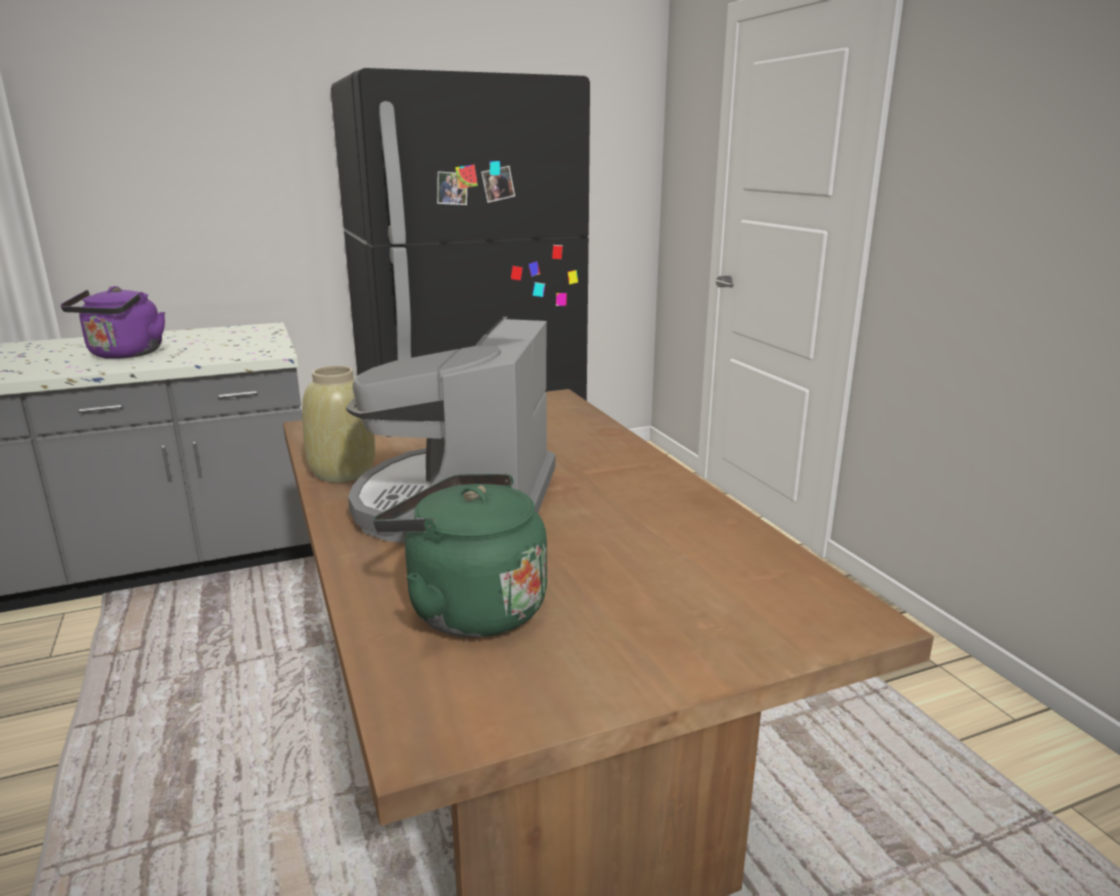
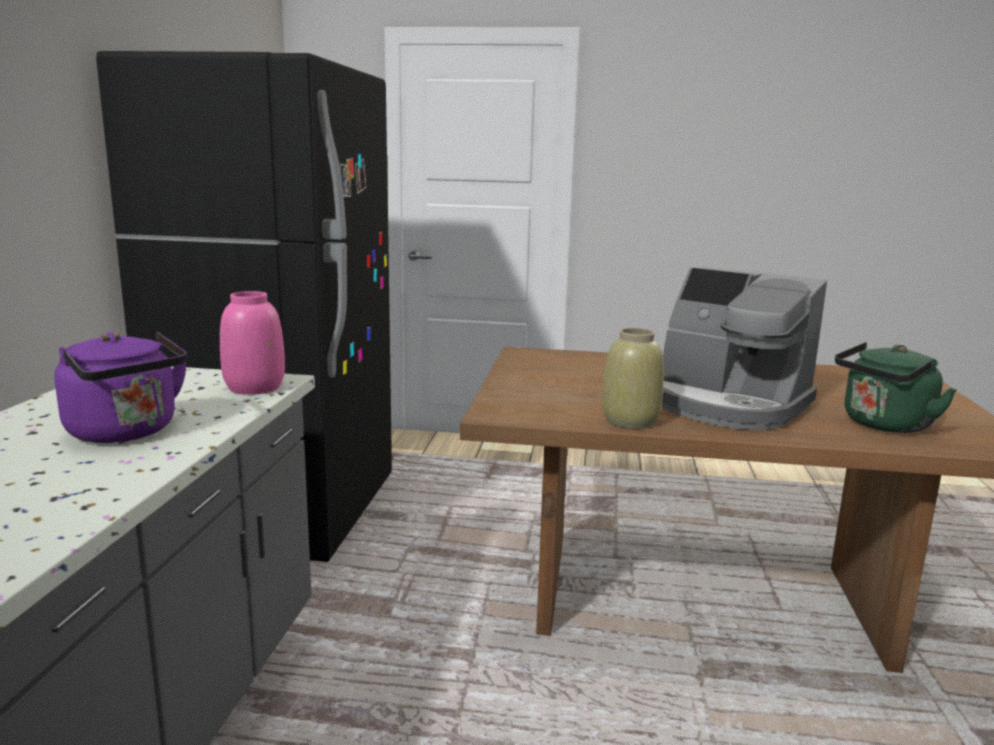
camera: 60 degrees left, 5 degrees down
none -> pink vase [220,291,285,395]

